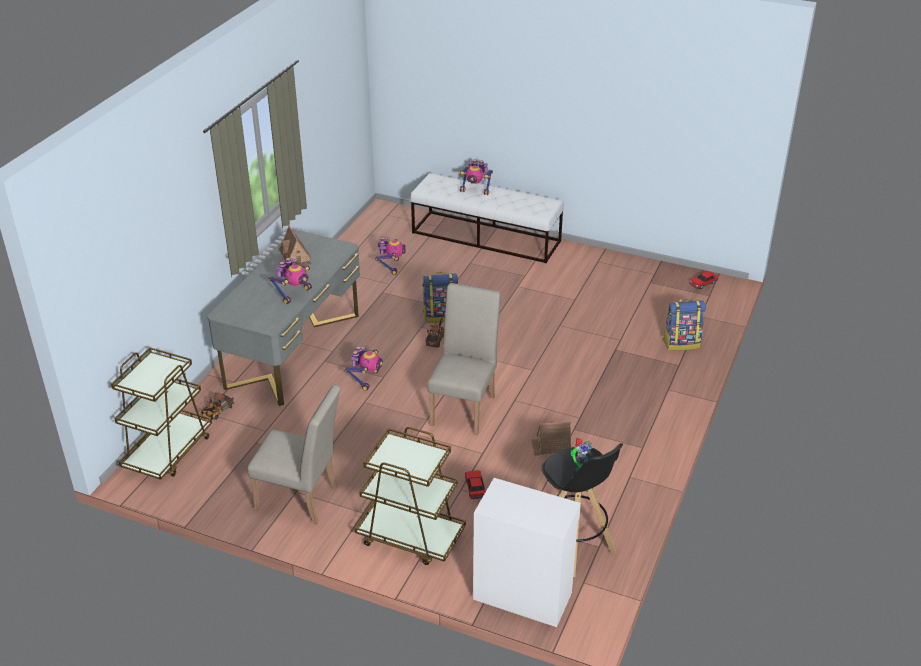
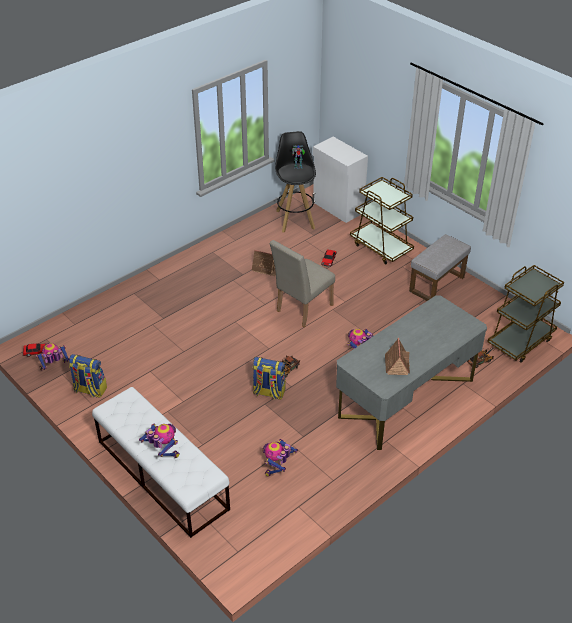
camera: 155 degrees left, 5 degrees up
beige chair [247,384,341,525] -> grey ottoman [409,234,471,301]
toy robot [269,258,312,304] -> toy robot moved to [36,343,69,371]
backpack [663,299,706,351] -> backpack moved to [69,354,107,398]

